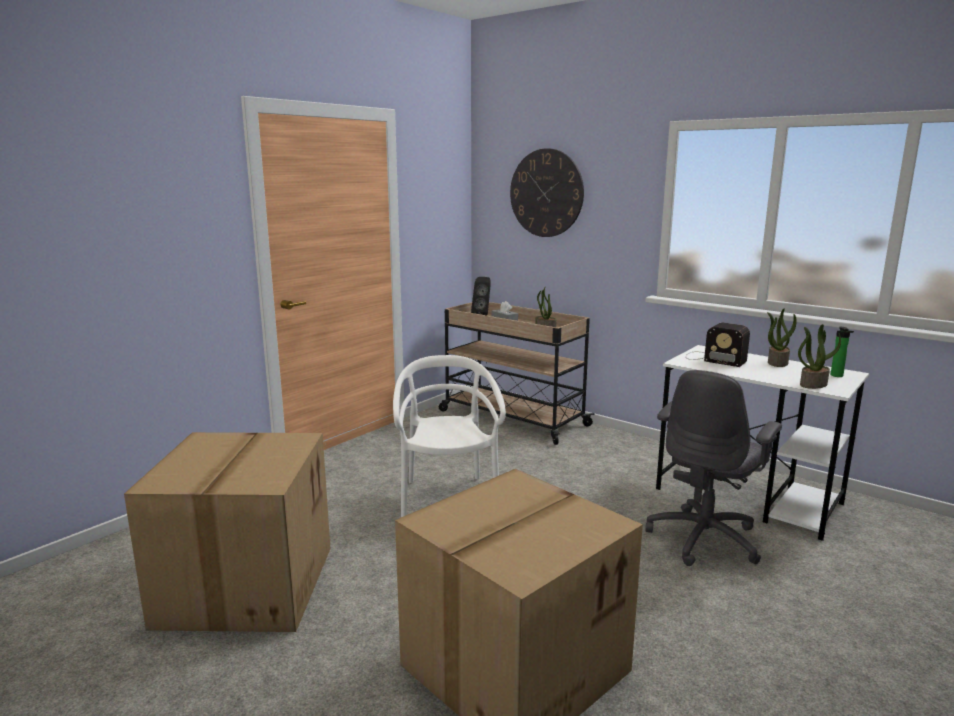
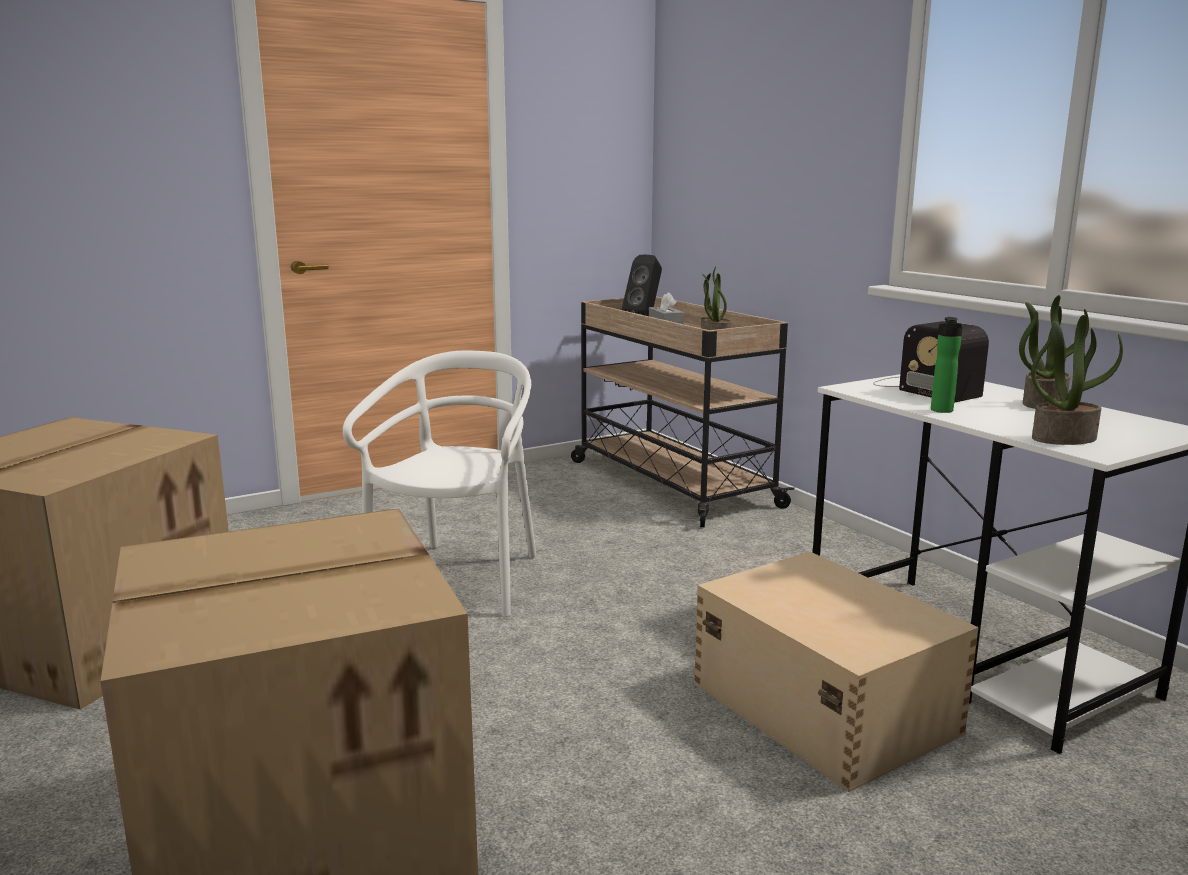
camera: 20 degrees right, 0 degrees up
wall clock [510,148,584,237] -> none
grey office chair [645,370,782,566] -> beige storage box [694,552,979,792]
bottle [830,326,854,377] -> bottle moved to [931,317,963,413]

